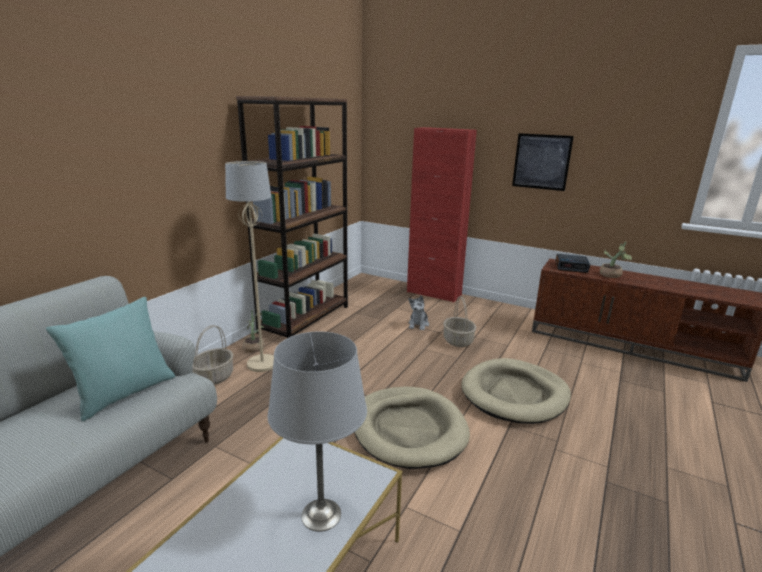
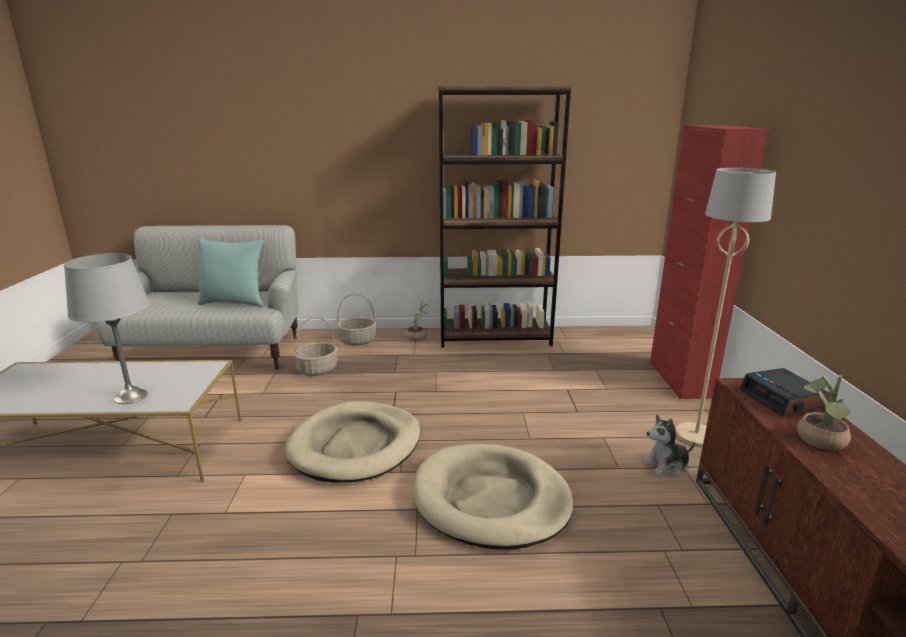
camera: 60 degrees right, 0 degrees up
beige floor lamp [225,161,274,372] -> beige floor lamp moved to [676,168,776,448]
plush toy [408,295,429,330] -> plush toy moved to [642,414,695,477]
basket [443,296,476,347] -> basket moved to [293,317,338,376]
picture [512,133,574,191] -> none

